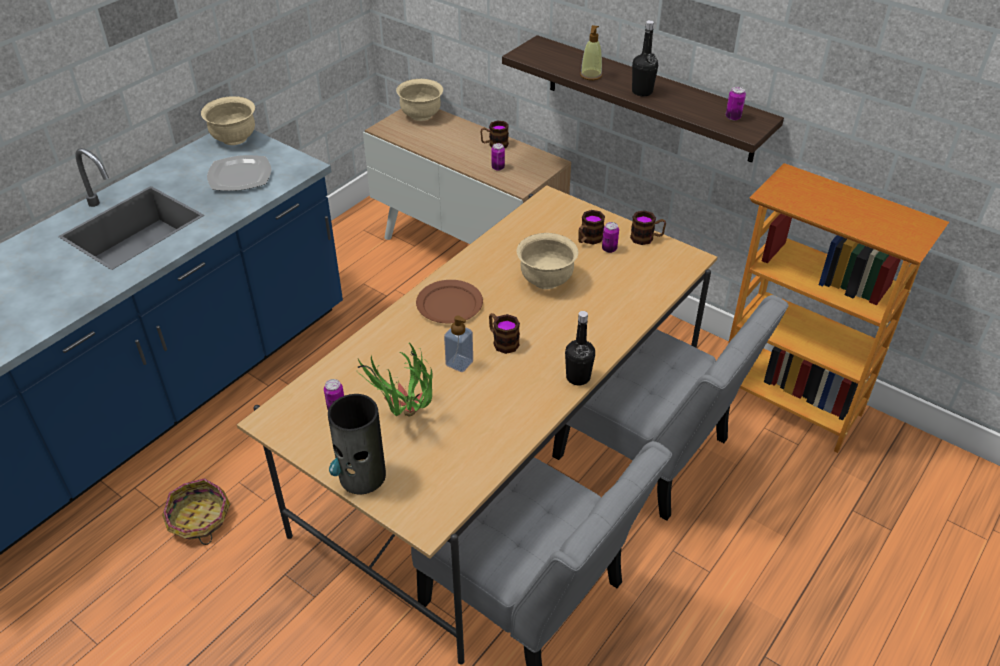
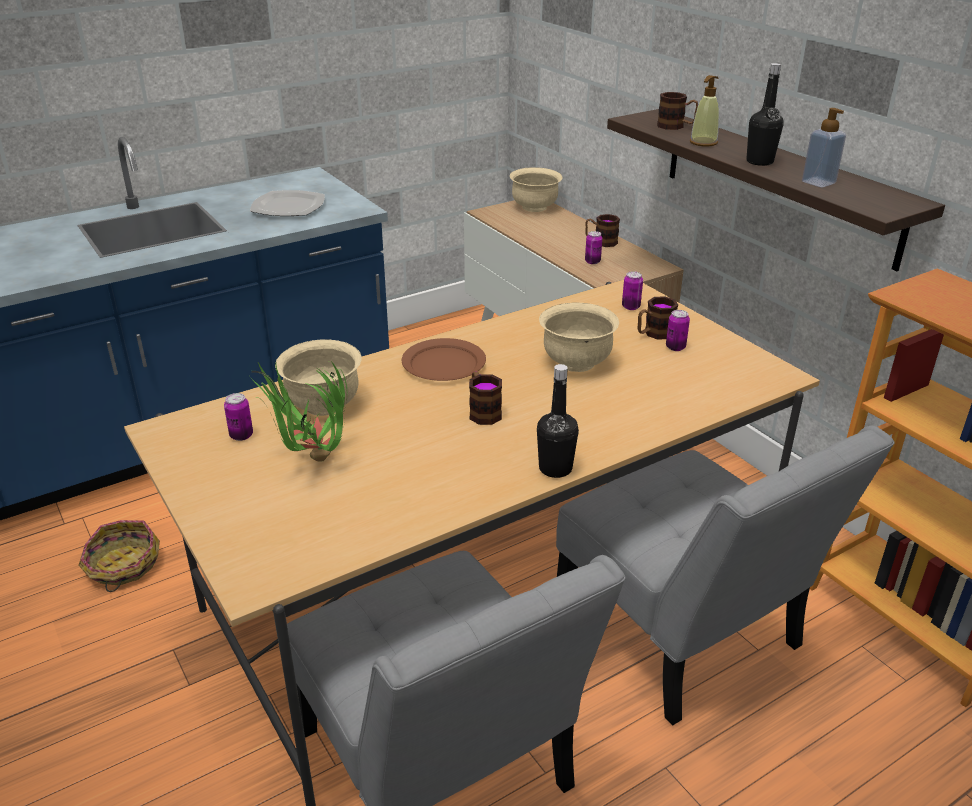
camera: 20 degrees right, 10 degrees down
beige bowl [201,96,255,145] -> beige bowl moved to [275,339,362,416]
vase [328,394,386,494] -> none
soap dispenser [444,315,473,372] -> soap dispenser moved to [802,108,846,187]
mug [630,210,666,245] -> mug moved to [657,92,698,130]
can [726,87,746,120] -> can moved to [622,272,643,310]

